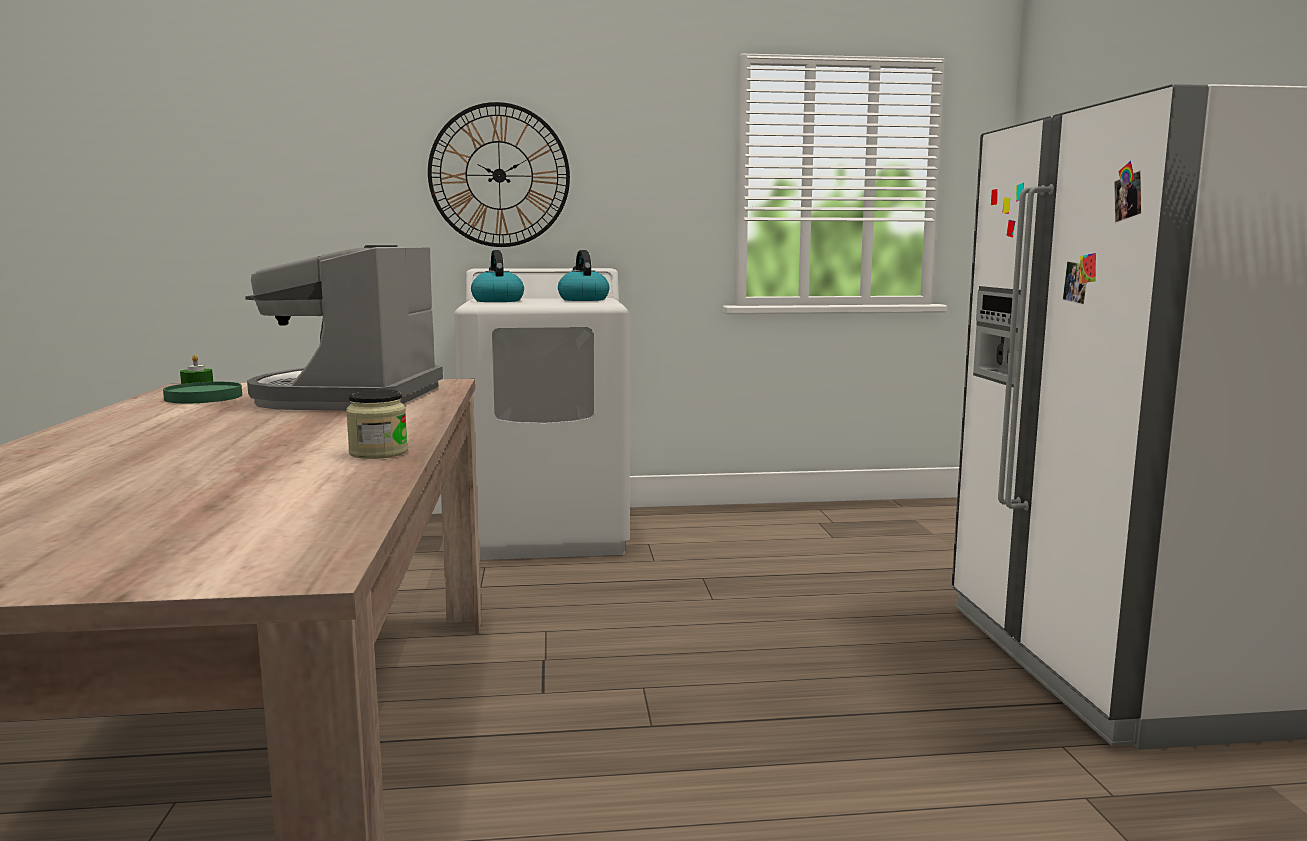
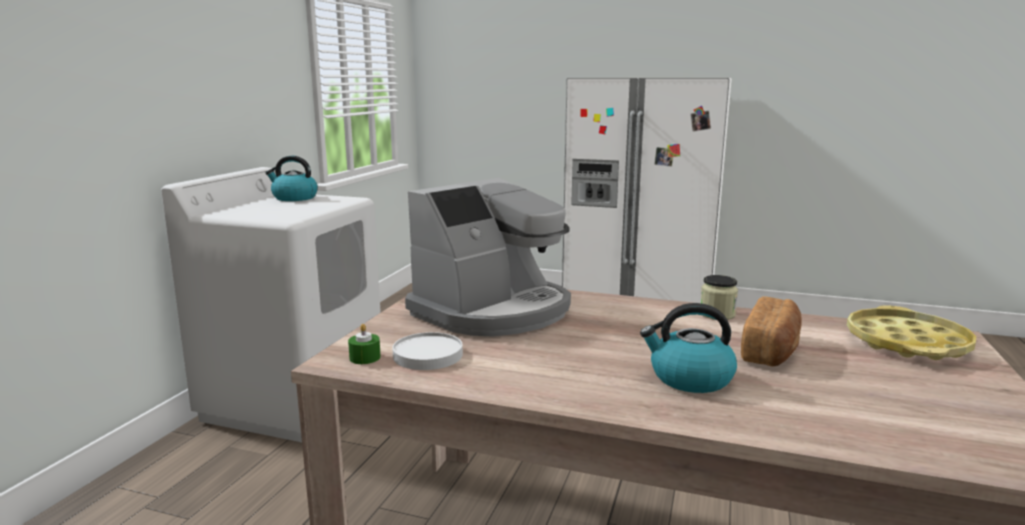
camera: 65 degrees left, 5 degrees up
green plate [163,382,242,403] -> white plate [392,332,463,370]
coffee machine [245,245,443,411] -> coffee machine turned 75 degrees counterclockwise [405,178,571,337]
wall clock [428,102,570,247] -> none
kettle [471,250,524,302] -> kettle moved to [640,303,737,393]
none -> bread [741,296,802,366]
none -> yellow tray [847,305,976,360]

